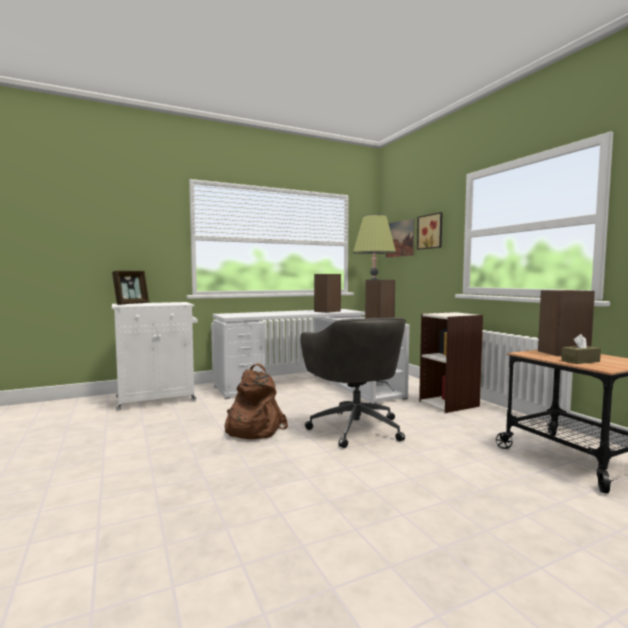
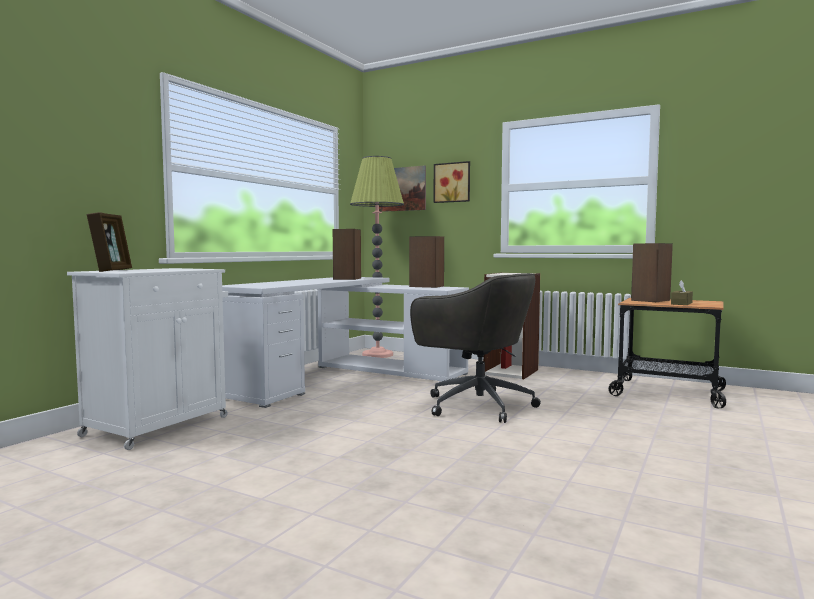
camera: 35 degrees left, 0 degrees up
brown backpack [225,363,288,439] -> none

